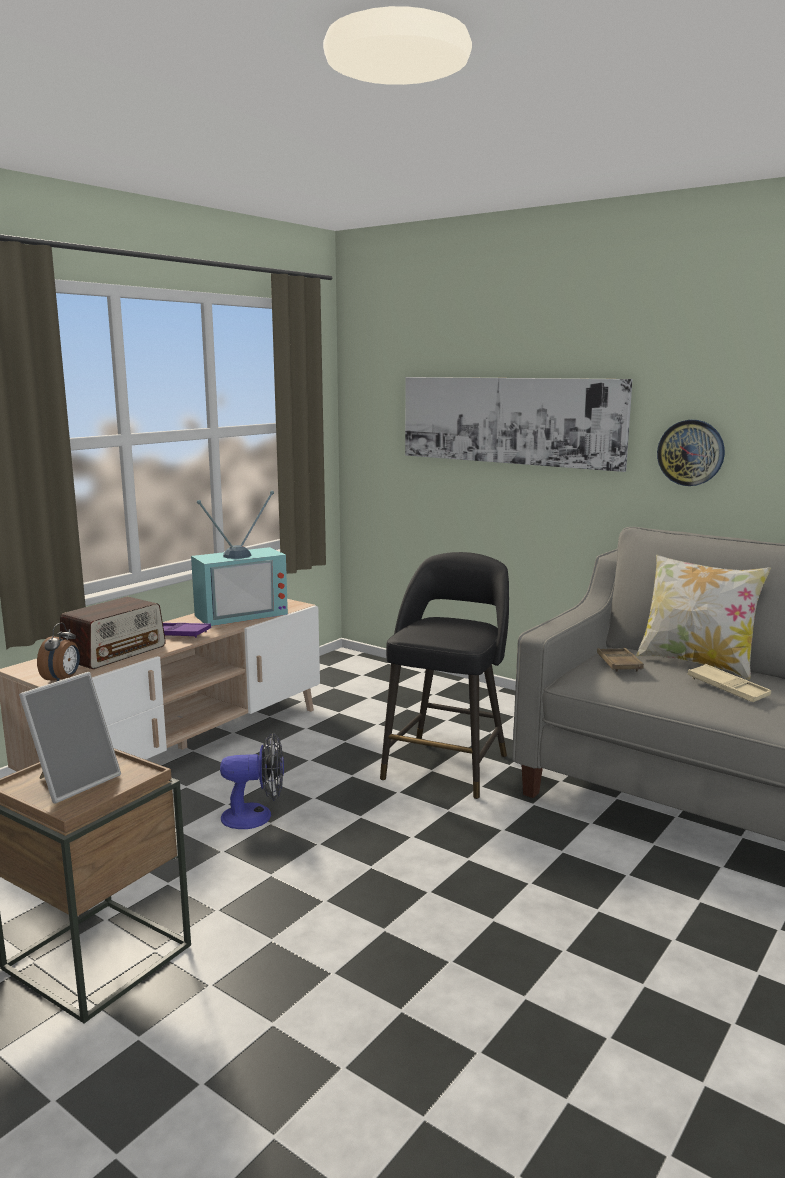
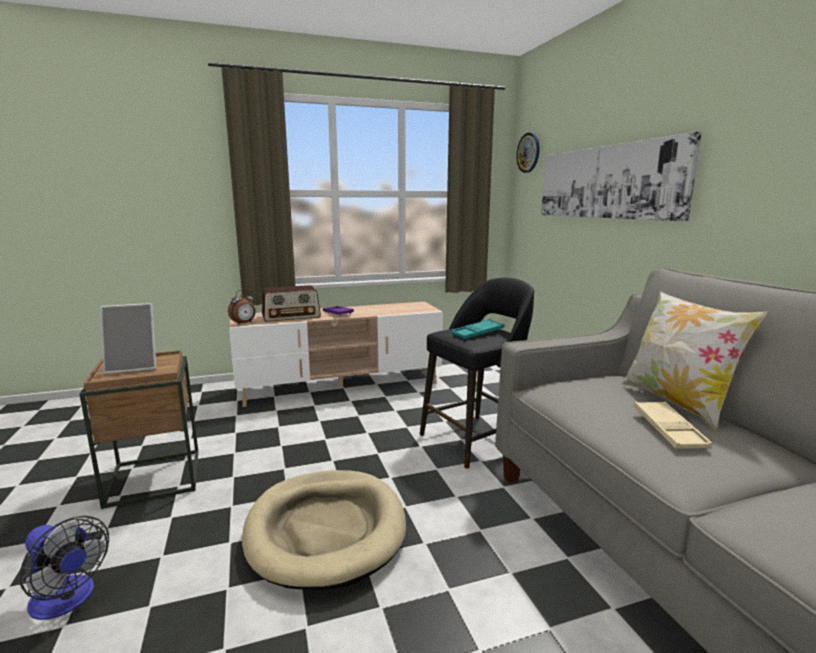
camera: 35 degrees right, 0 degrees up
television [191,491,288,626] -> none
fan [220,733,284,829] -> fan moved to [19,516,109,620]
brown tray [597,648,644,672] -> none
wall clock [657,420,725,486] -> wall clock moved to [517,132,540,173]
none -> beige dog bed [242,470,406,590]
none -> turquoise tray [451,319,504,339]

